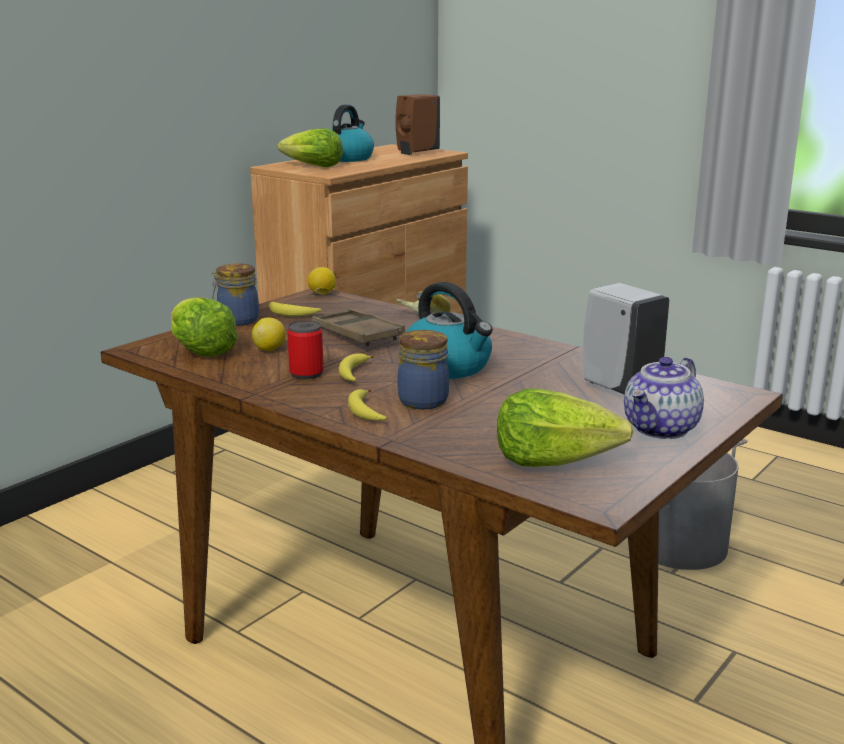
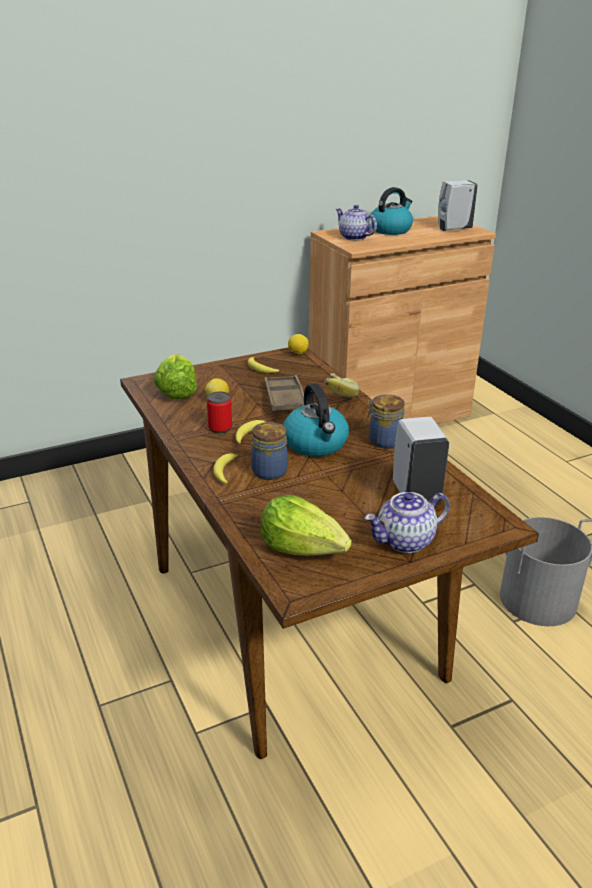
camera: 25 degrees right, 10 degrees up
jar [211,263,259,326] -> jar moved to [365,394,405,449]
lettuce [278,128,343,167] -> teapot [335,205,377,240]
brown soap dispenser [396,94,440,155] -> white soap dispenser [438,180,478,231]

